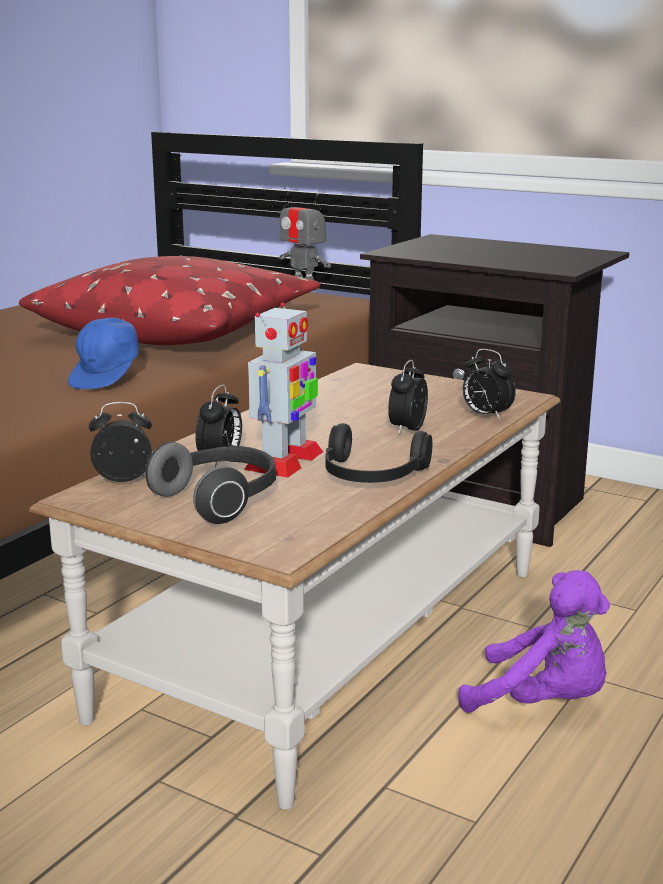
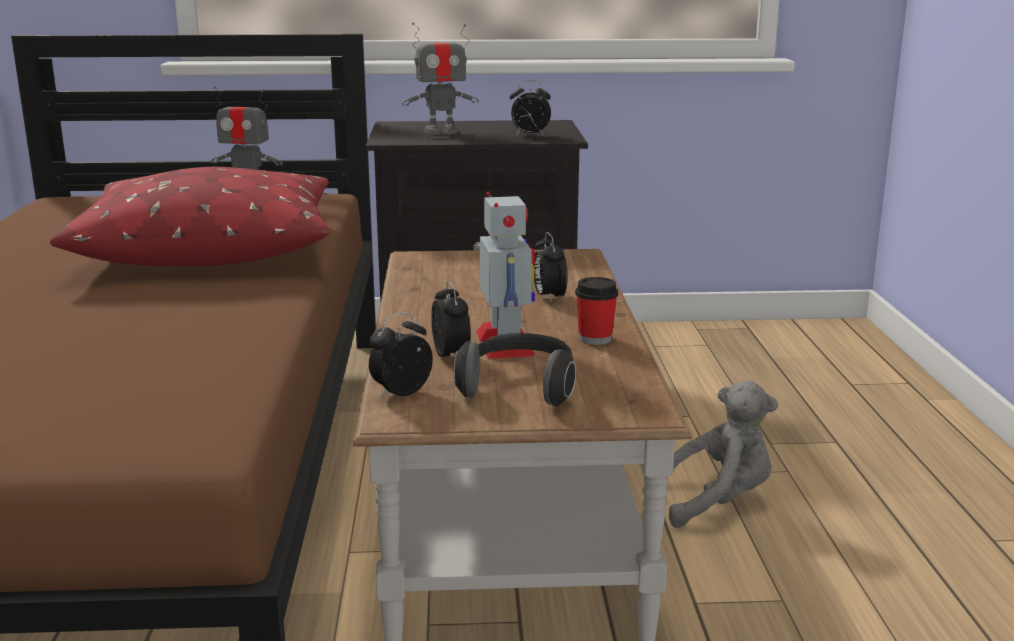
camera: 35 degrees left, 0 degrees up
blue cap [68,318,139,389] -> none
black headphones [325,423,432,483] -> cup [575,277,618,345]
purple plush toy [458,570,610,713] -> grey plush toy [669,381,778,528]
alarm clock [463,349,516,420] -> alarm clock moved to [510,80,551,136]
none -> toy robot [402,22,479,135]

